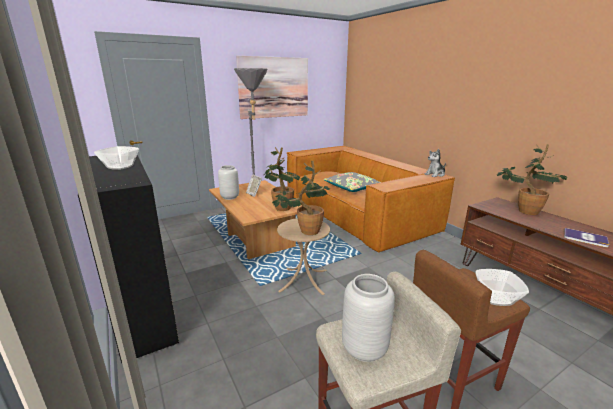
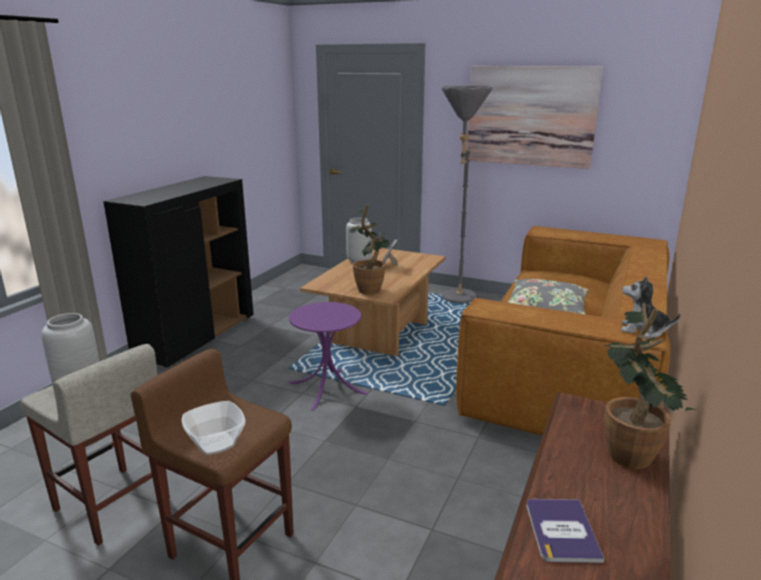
camera: 55 degrees right, 0 degrees up
bowl [94,146,139,170] -> none
potted plant [272,161,330,235] -> none
beige side table [277,218,330,295] -> purple side table [289,302,368,410]

